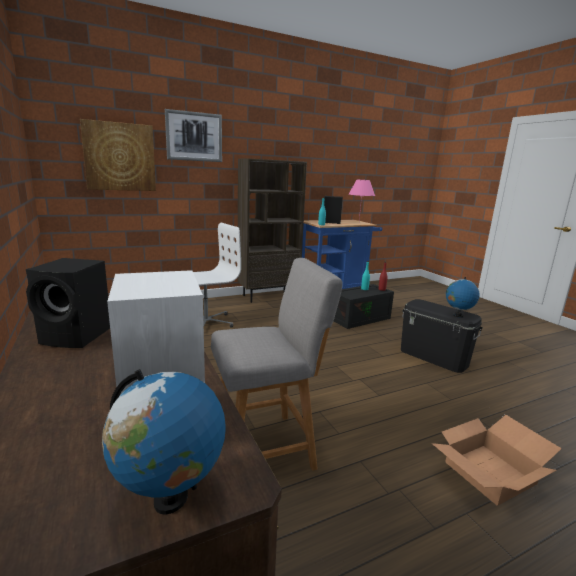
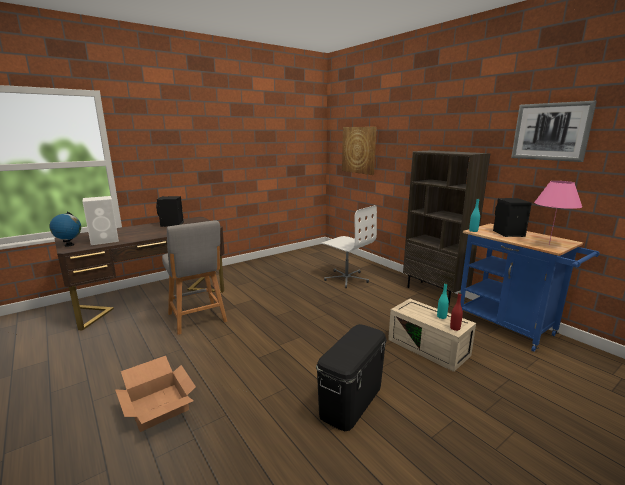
camera: 80 degrees right, 0 degrees up
picture [165,109,222,162] -> picture moved to [511,101,597,162]
black storage box [334,284,394,329] -> beige storage box [388,299,476,372]
globe [446,277,479,318] -> none

